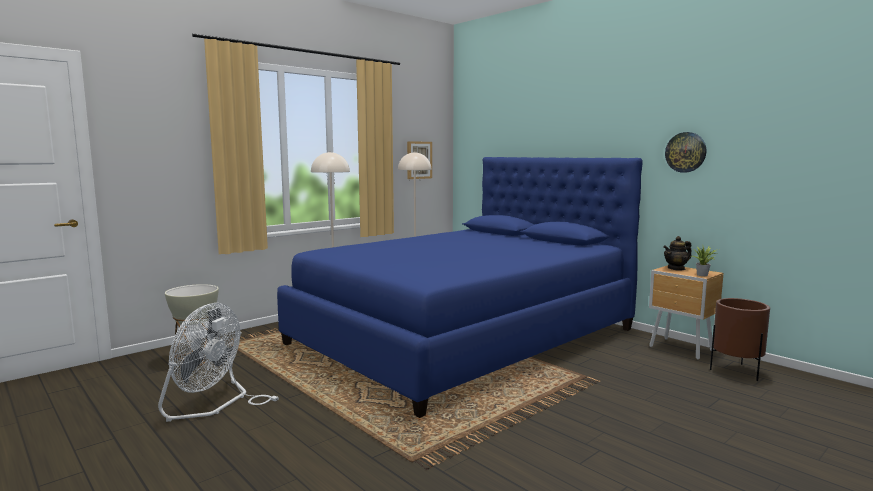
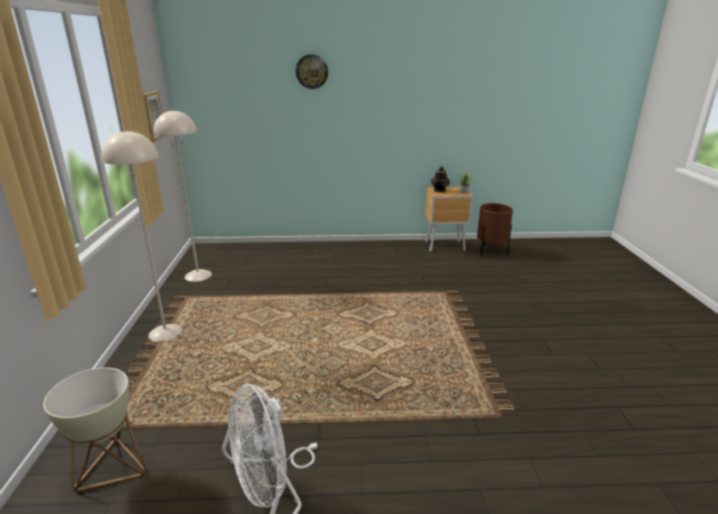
camera: 50 degrees left, 15 degrees up
blue bed [277,157,643,418] -> none
wall clock [665,132,706,173] -> wall clock moved to [296,54,328,89]

